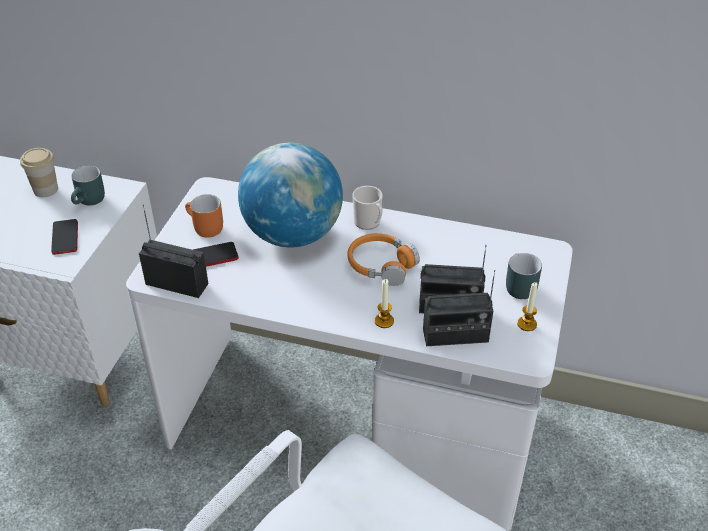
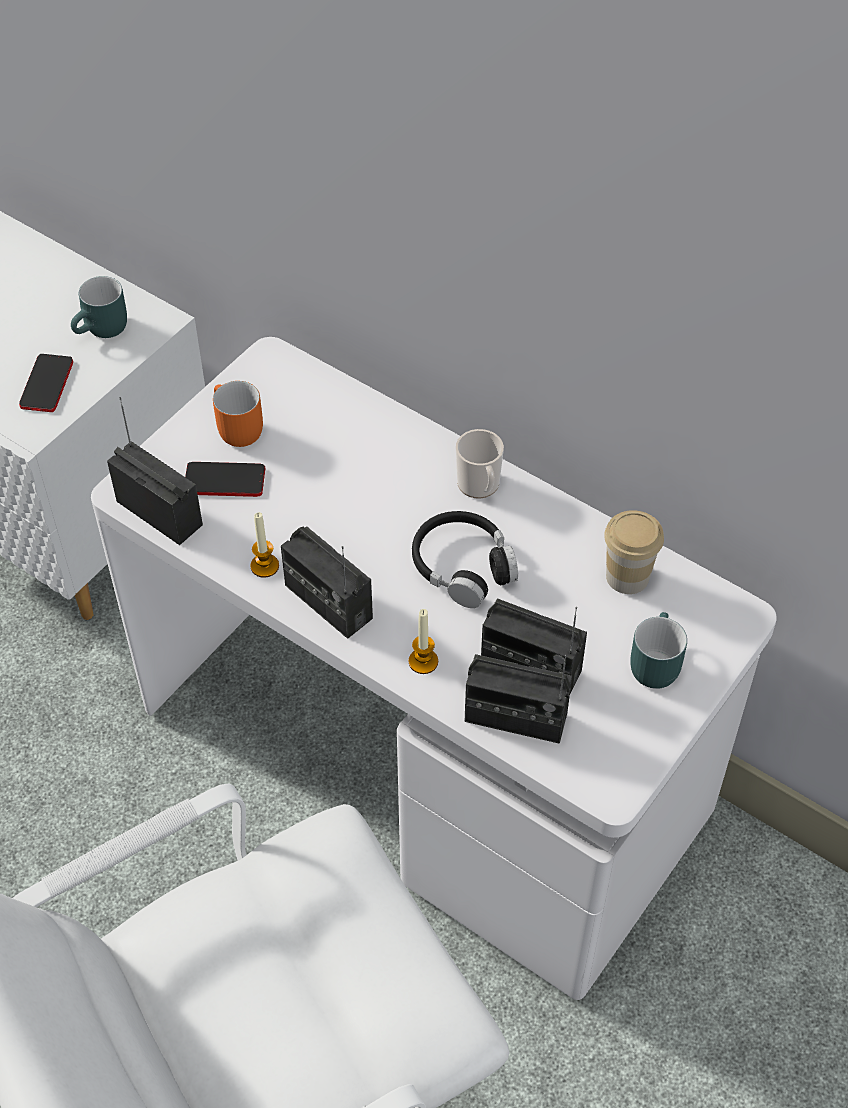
camera: 20 degrees right, 10 degrees up
cup [20,148,58,197] -> cup moved to [604,510,664,594]
globe [238,143,343,248] -> none
orange headphones [347,233,420,286] -> black headphones [412,511,518,608]
candle [517,282,538,331] -> candle moved to [250,512,279,578]
none -> radio [281,526,373,639]

